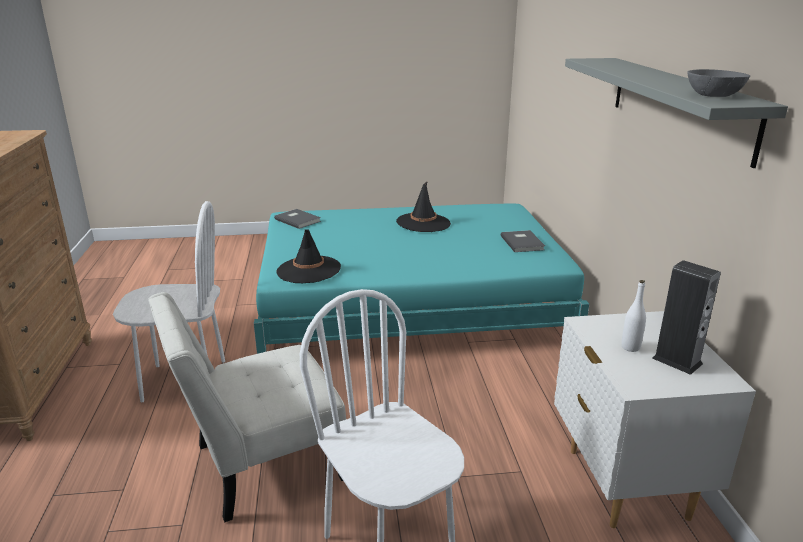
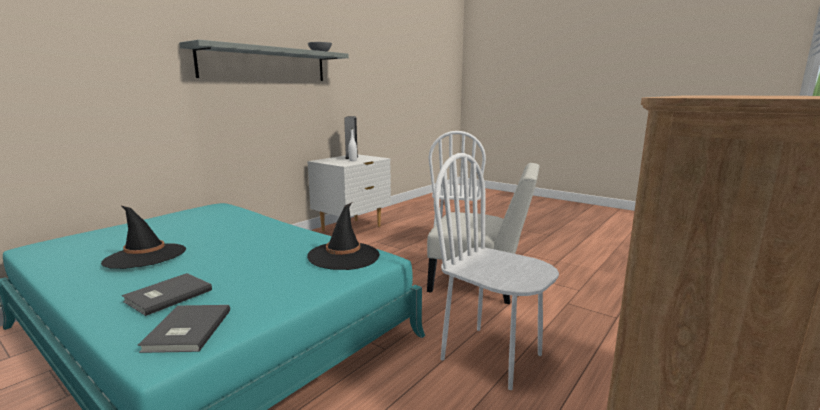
camera: 135 degrees left, 10 degrees down
grey book [501,230,545,252] -> grey book moved to [122,273,212,316]

